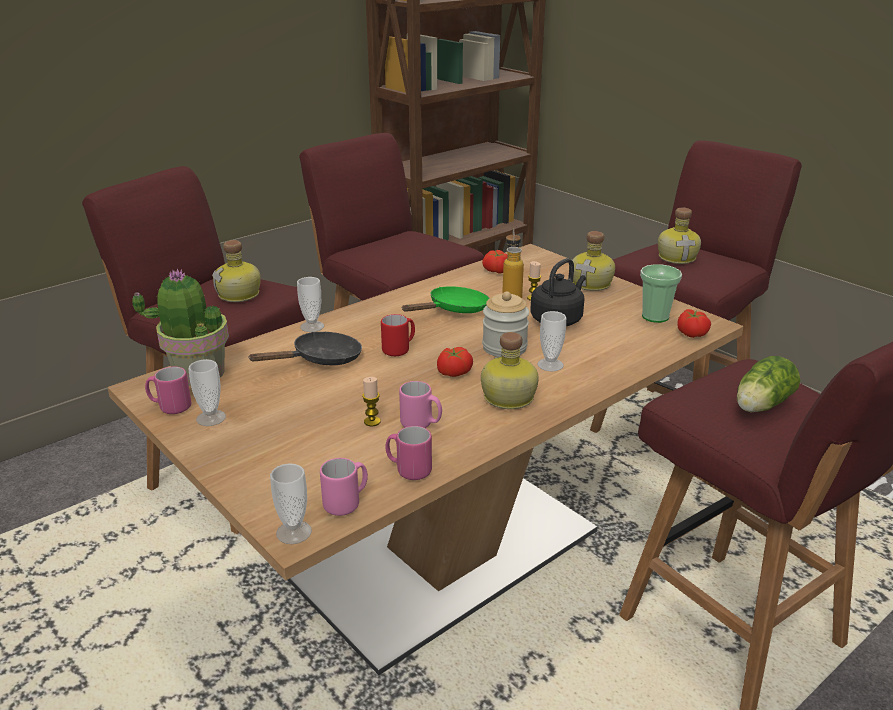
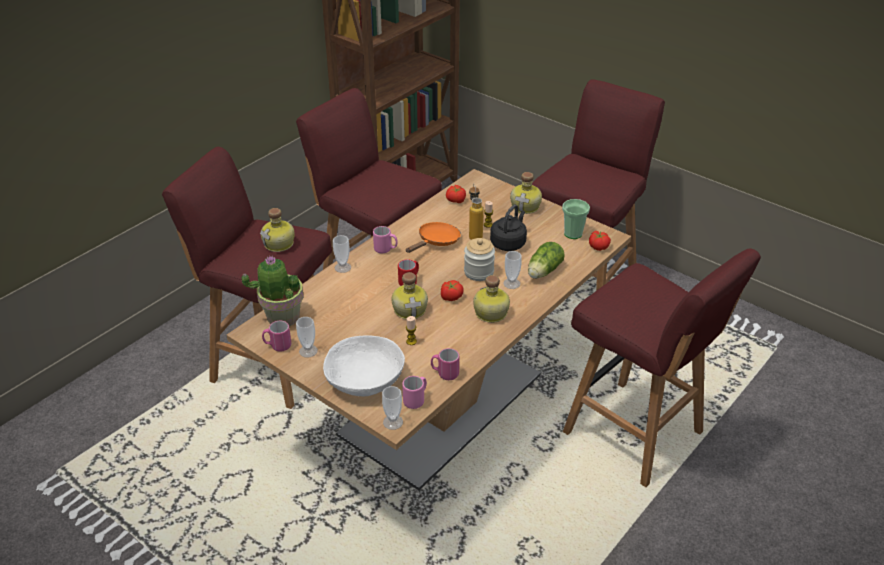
camera: 10 degrees left, 10 degrees up
black frying pan [248,332,362,365] -> none
pink mug [399,381,442,428] -> pink mug moved to [373,226,398,253]
green frying pan [402,286,489,313] -> orange frying pan [406,222,461,253]
bottle [658,208,701,264] -> bottle moved to [391,272,428,319]
lettuce [737,356,800,413] -> lettuce moved to [528,242,564,279]
none -> white bowl [323,335,405,397]

